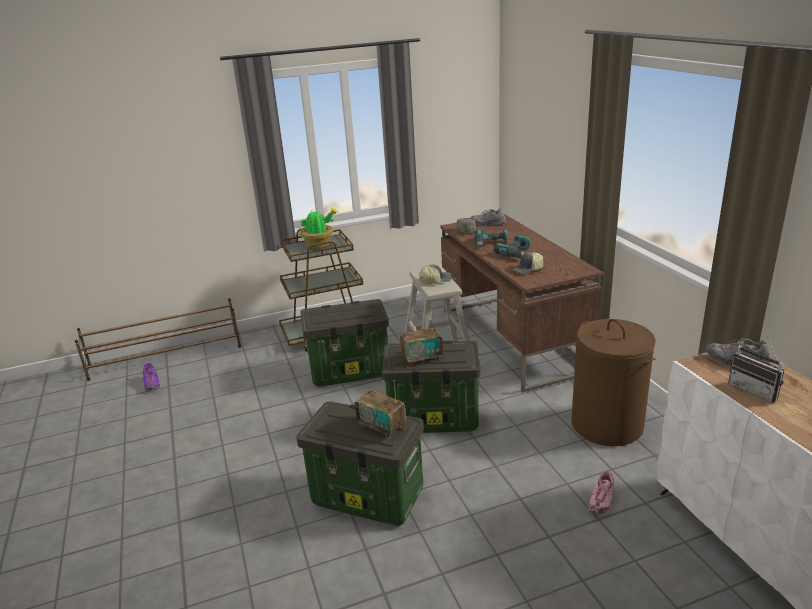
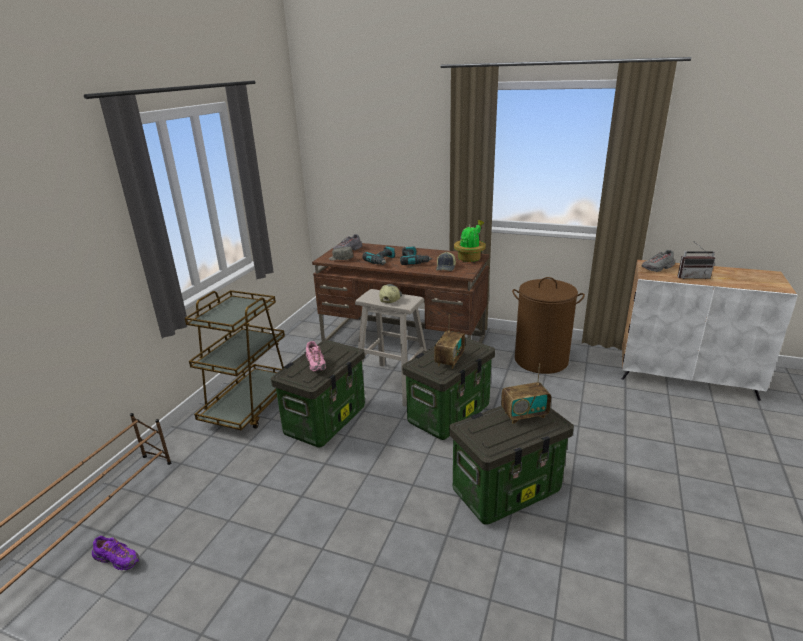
camera: 50 degrees left, 0 degrees up
potted plant [300,207,338,249] -> potted plant moved to [454,220,486,262]
pink shoe [588,471,614,514] -> pink shoe moved to [306,341,326,372]

